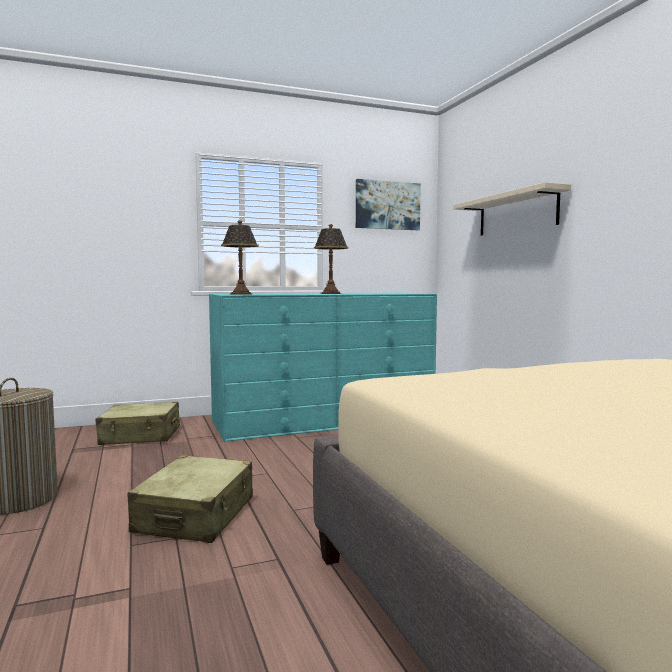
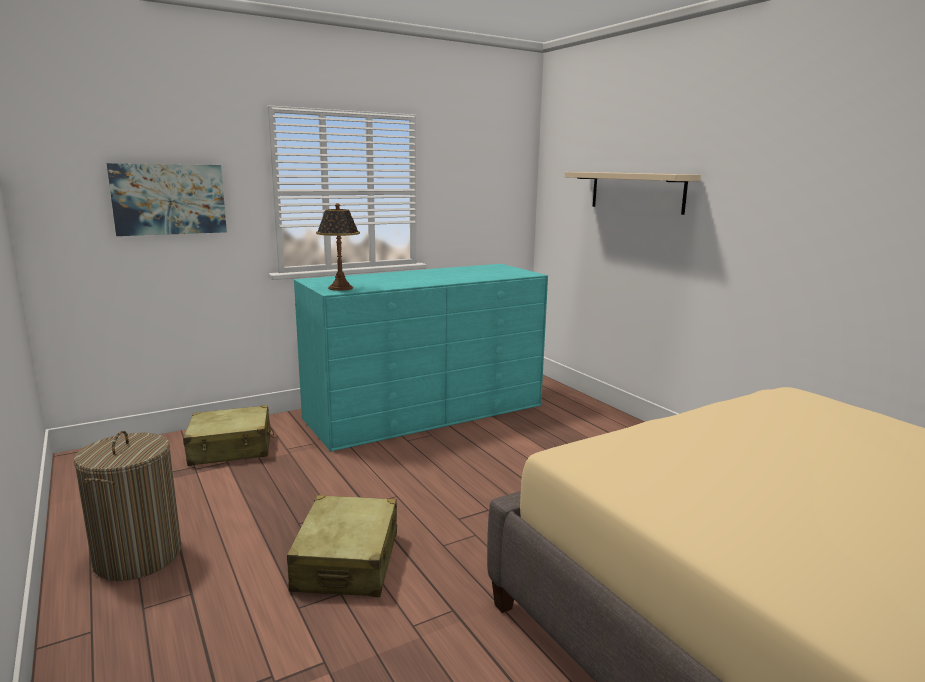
camera: 10 degrees left, 10 degrees up
table lamp [314,224,349,294] -> none
picture [356,179,421,230] -> picture moved to [106,163,227,236]

